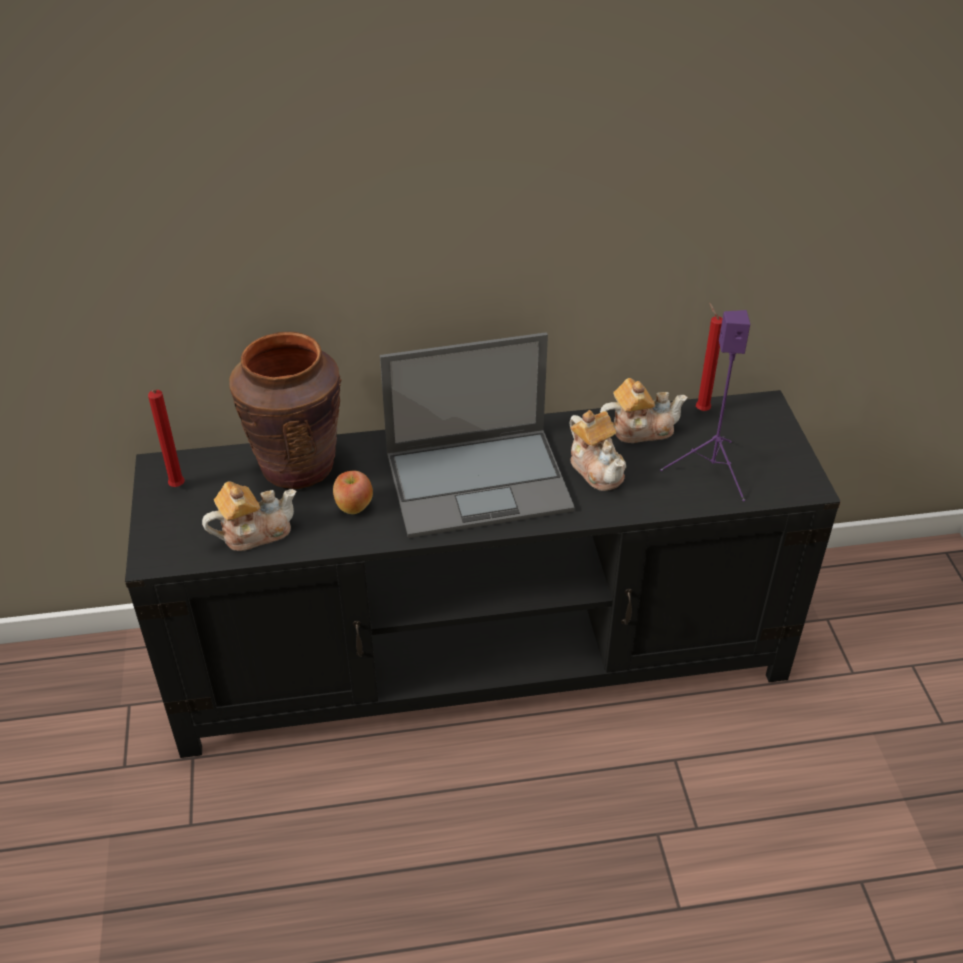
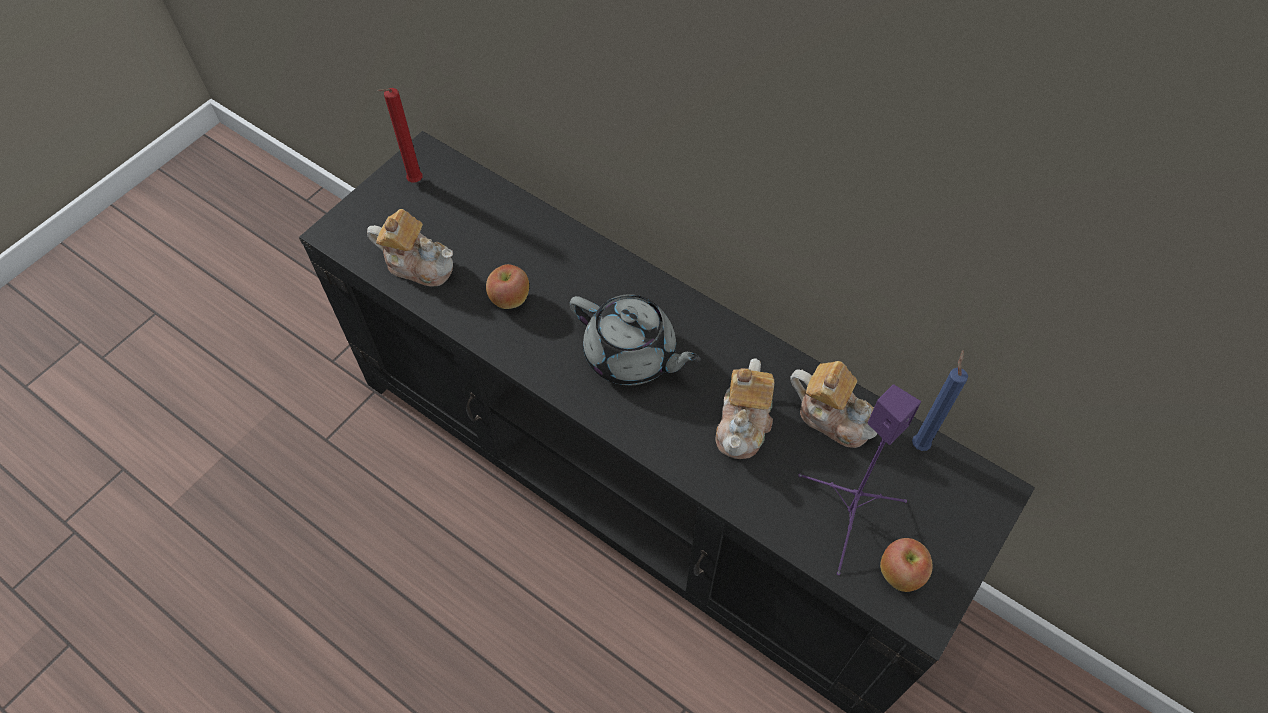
camera: 45 degrees right, 15 degrees up
brown vase [229,332,342,489] -> none
laptop [380,332,575,538] -> grey teapot [570,294,701,385]
red candle [696,303,723,411] -> blue candle [912,350,968,451]
none -> apple [880,538,932,592]

